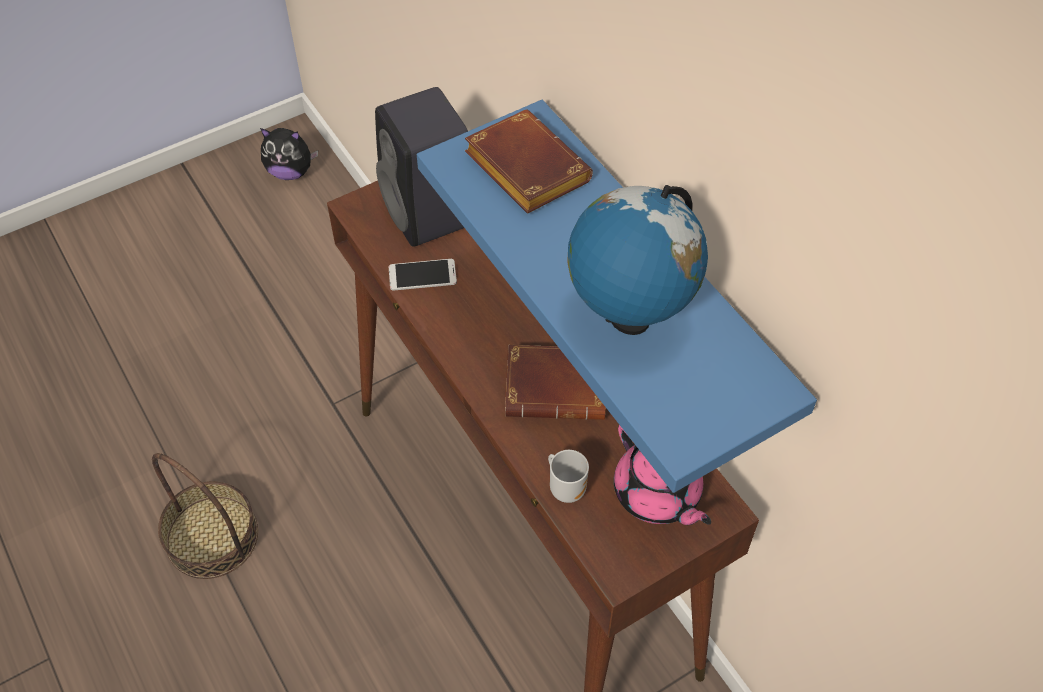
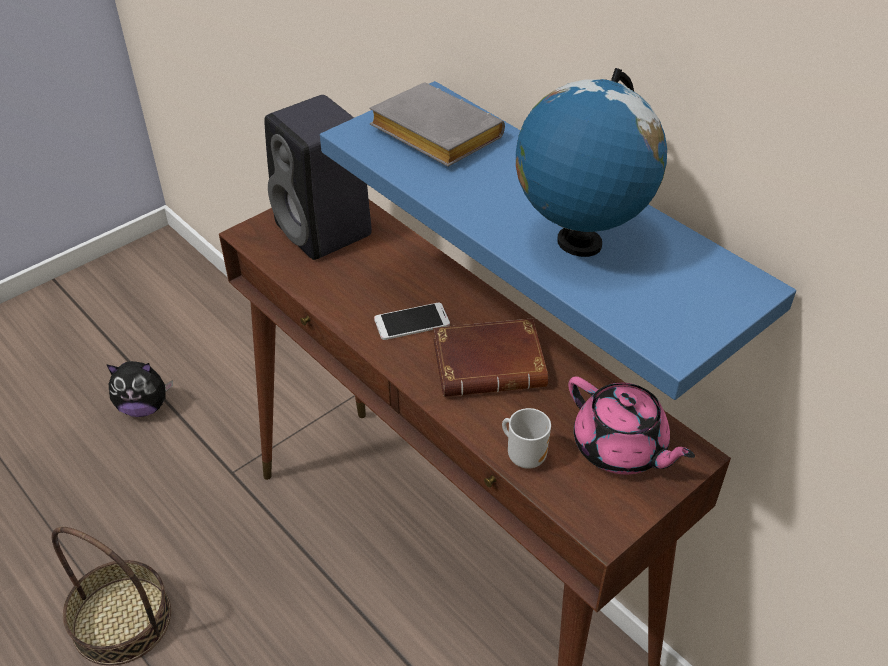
camera: 10 degrees left, 10 degrees down
plush toy [260,128,318,180] -> plush toy moved to [106,361,173,417]
phone [389,259,457,291] -> phone moved to [374,303,450,340]
brown book [465,110,593,214] -> grey book [370,82,505,167]

